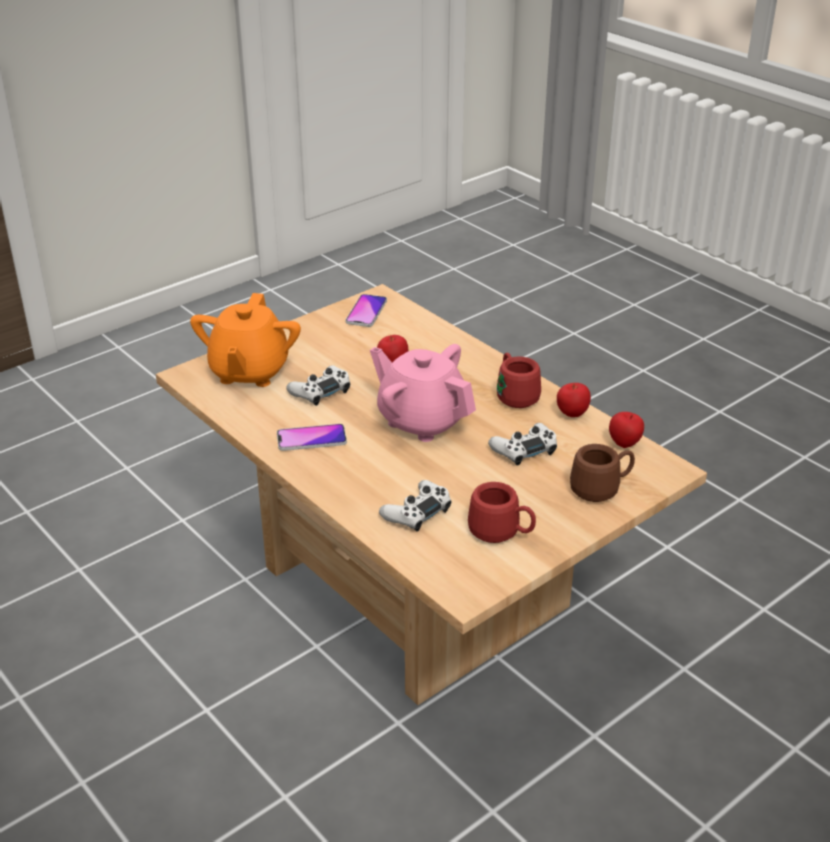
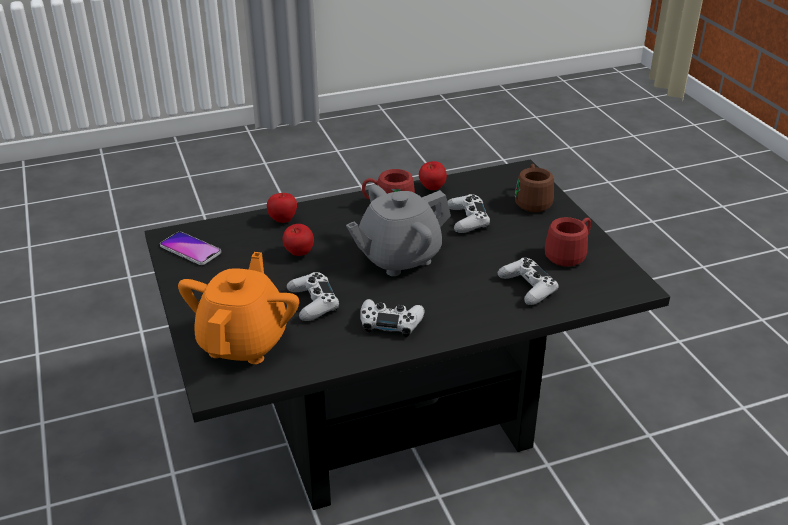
camera: 70 degrees left, 0 degrees up
beige coffee table [156,284,707,705] -> black coffee table [144,159,670,510]
orange teapot [190,293,301,387] -> orange teapot turned 105 degrees counterclockwise [178,252,299,364]
phone [277,424,347,451] -> white game controller [360,299,425,337]
pink teapot [370,344,476,442] -> grey teapot [346,185,451,276]
apple [609,412,644,448] -> apple moved to [267,193,297,223]

